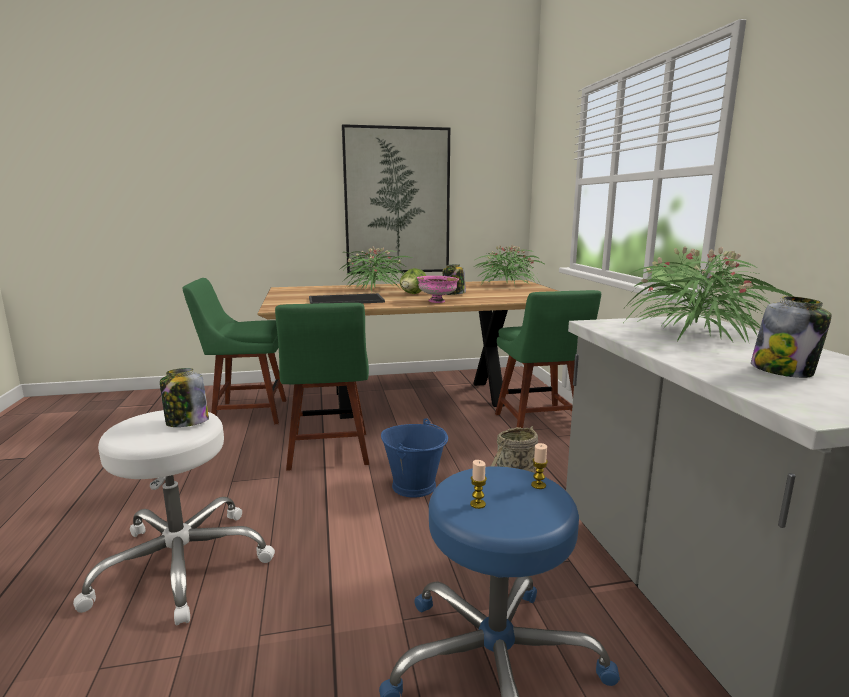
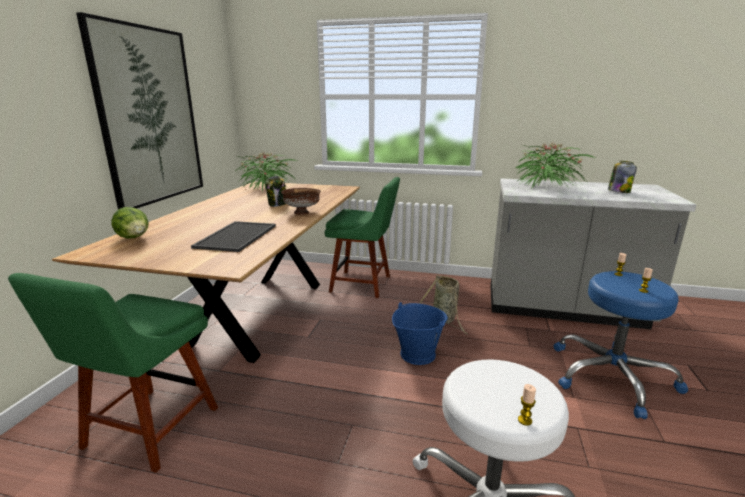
camera: 65 degrees left, 5 degrees up
jar [160,368,209,427] -> none
green chair [275,303,369,471] -> none
potted plant [342,246,412,292] -> none
lettuce [400,268,427,294] -> lettuce moved to [111,207,149,239]
pink bowl [417,276,459,303] -> brown bowl [281,188,321,215]
none -> candle [518,384,536,426]

